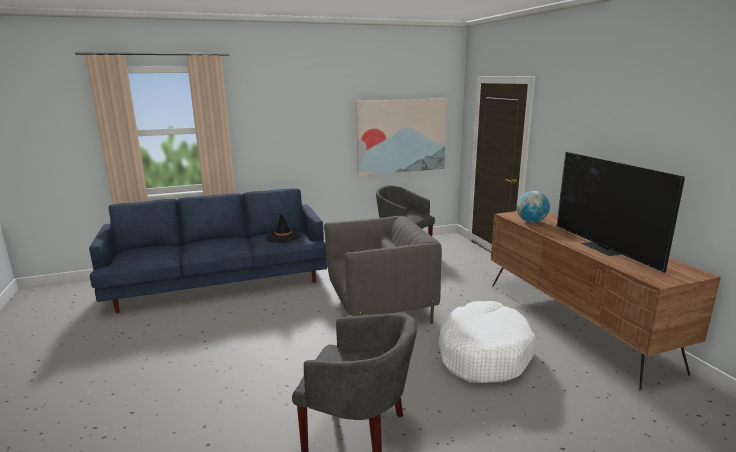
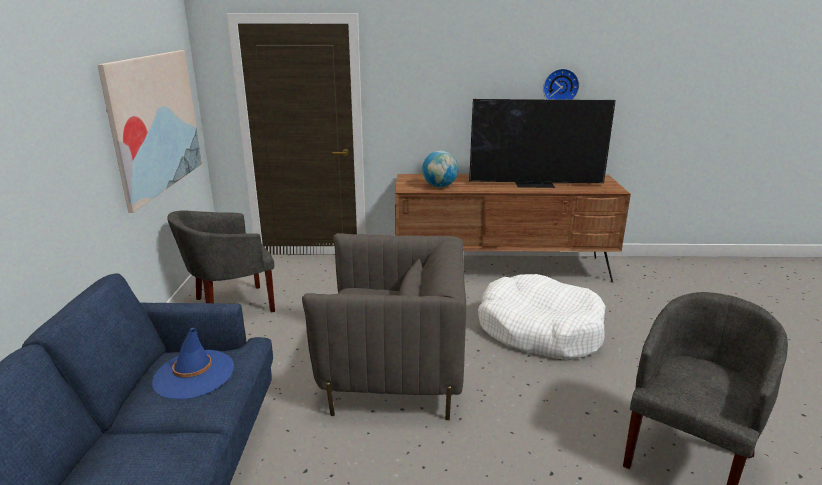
camera: 70 degrees left, 5 degrees up
black hat [266,214,301,243] -> blue hat [152,328,234,399]
grey armchair [324,216,442,324] -> grey armchair turned 90 degrees clockwise [302,233,466,420]
none -> wall clock [543,68,579,100]

